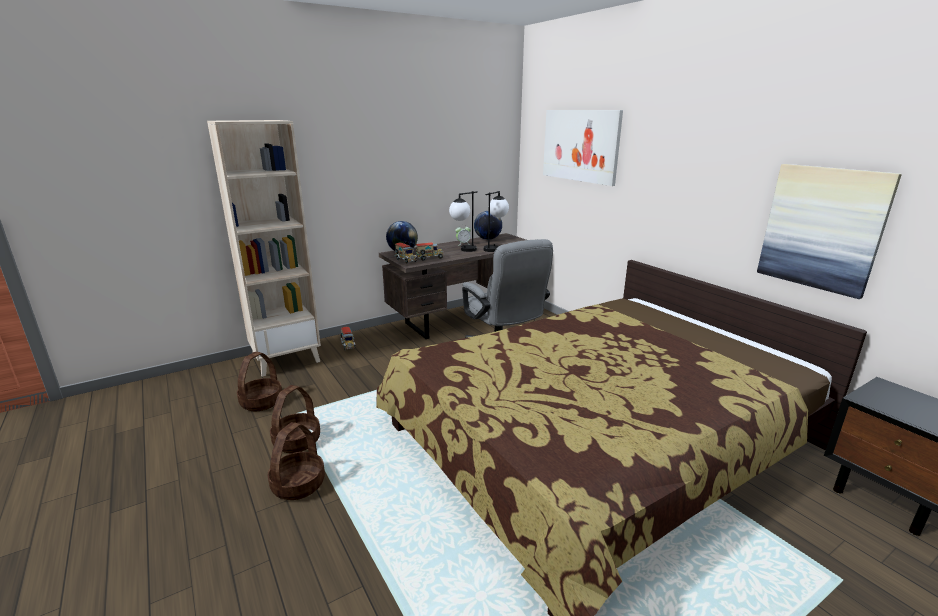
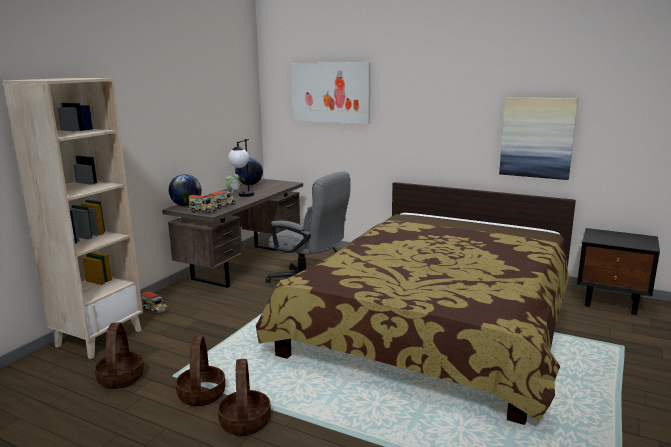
camera: 30 degrees left, 5 degrees down
table lamp [484,191,509,252] -> none

